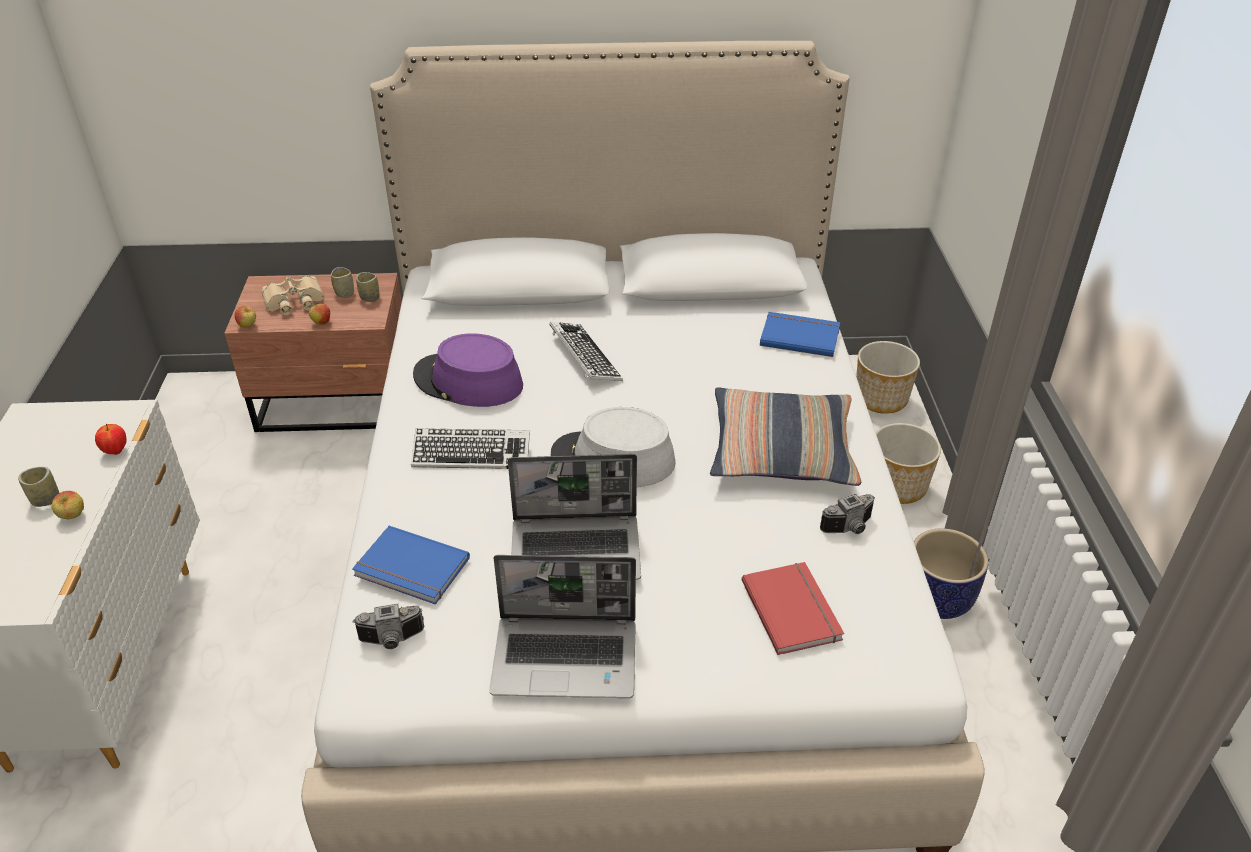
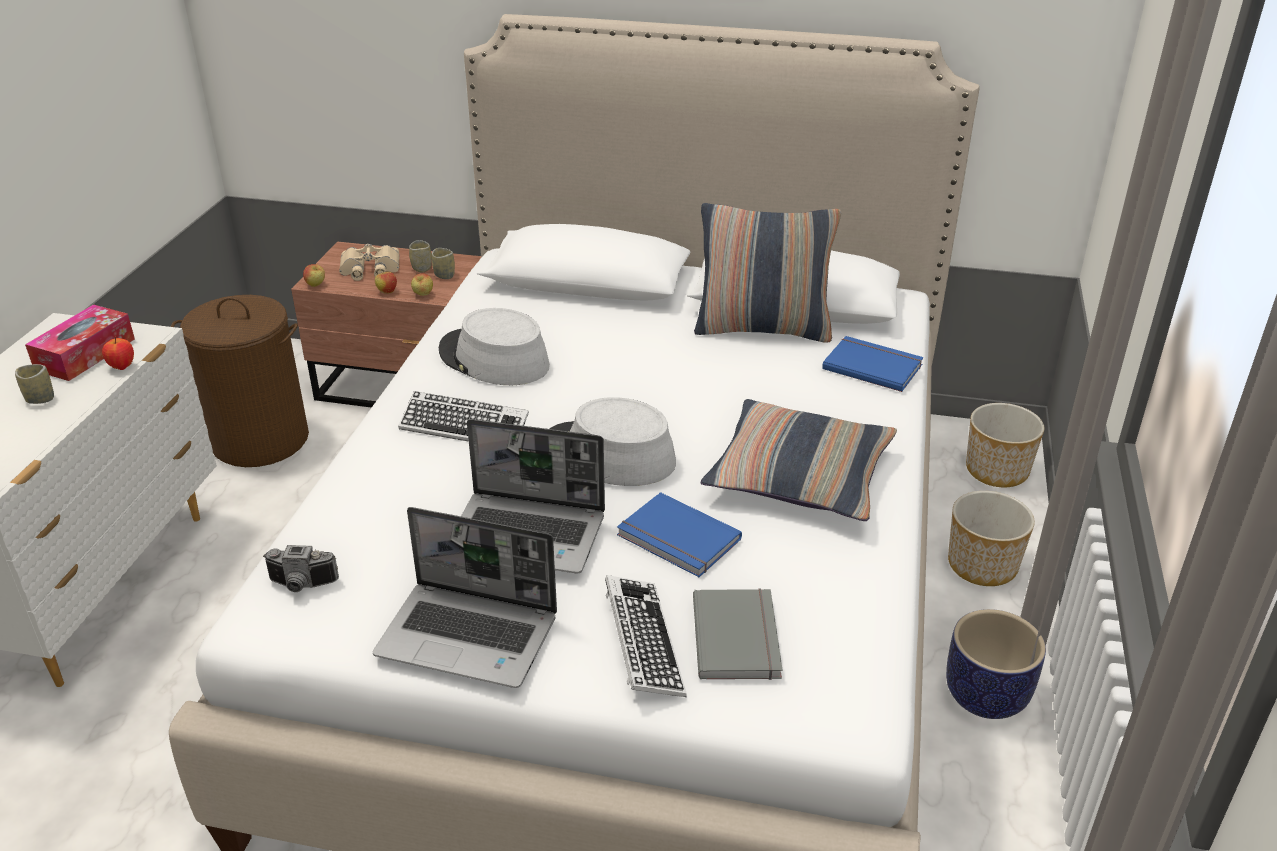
camera: 15 degrees right, 5 degrees down
apple [52,491,84,519] -> apple moved to [411,273,433,296]
blue book [352,526,470,605] -> blue book moved to [617,492,742,577]
purple hat [413,333,523,407] -> grey hat [439,308,550,385]
keyboard [549,322,623,381] -> keyboard moved to [605,575,687,697]
red book [742,562,844,655] -> grey book [693,589,783,680]
camera [820,494,875,534] -> none
none -> tissue box [25,304,135,381]
none -> brown laundry basket [171,295,309,467]
none -> pillow [694,203,841,343]

